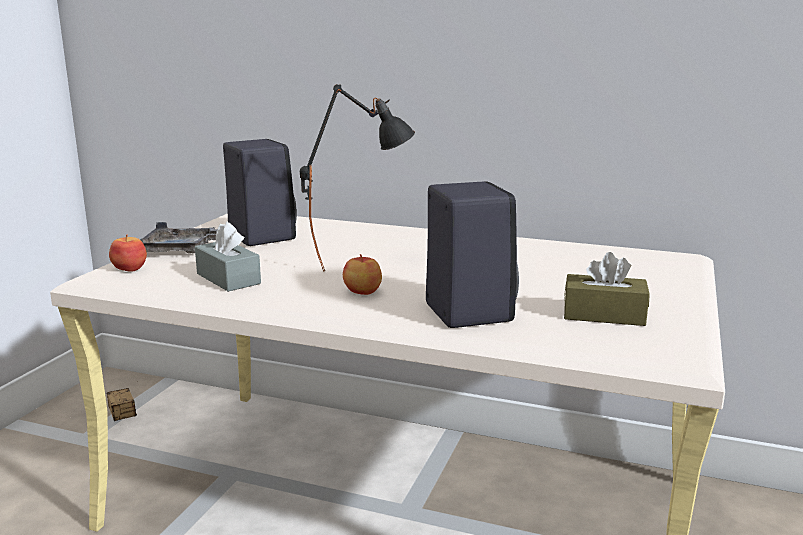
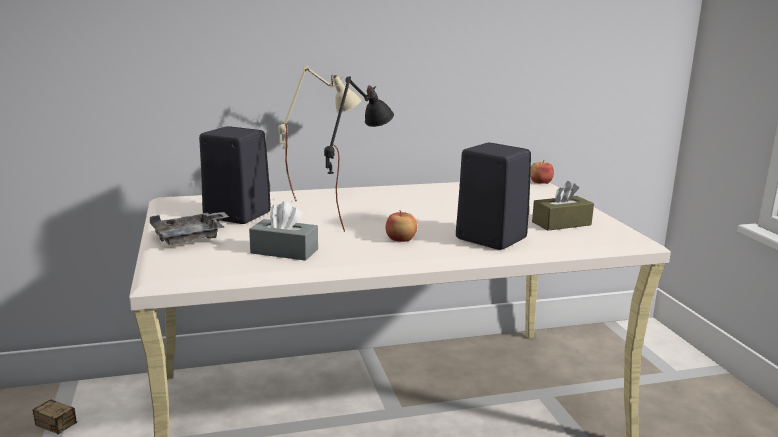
camera: 35 degrees left, 0 degrees up
apple [109,235,147,272] -> apple moved to [530,160,554,184]
none -> beige table lamp [278,65,361,202]

